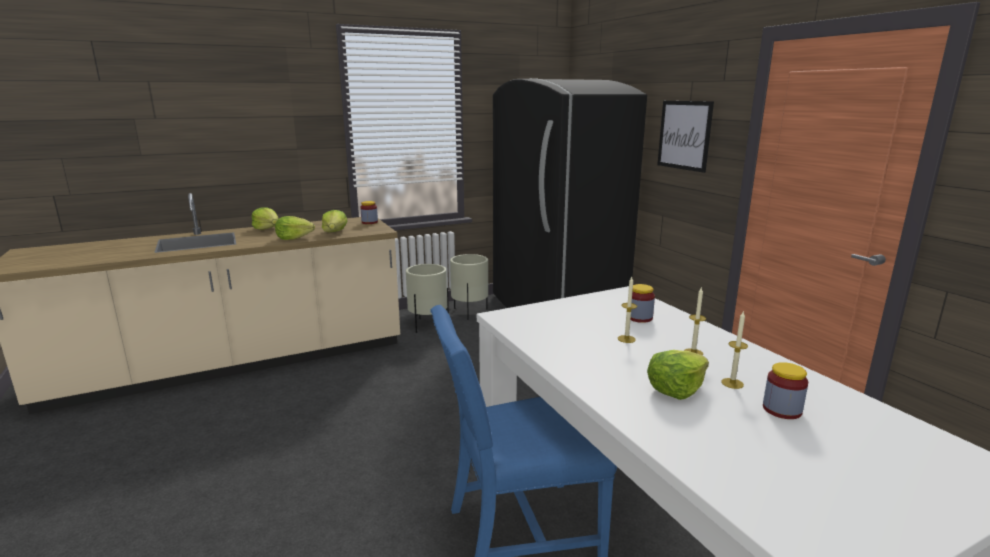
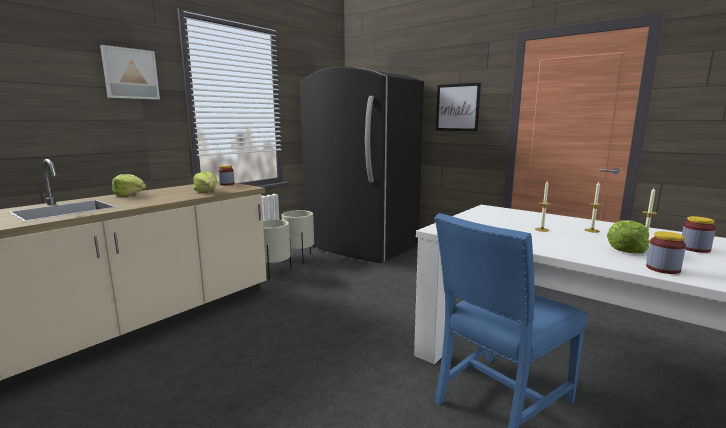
camera: 25 degrees left, 5 degrees down
lettuce [275,216,315,240] -> none
jar [631,284,655,323] -> jar moved to [646,231,686,274]
none -> picture [100,45,160,100]

